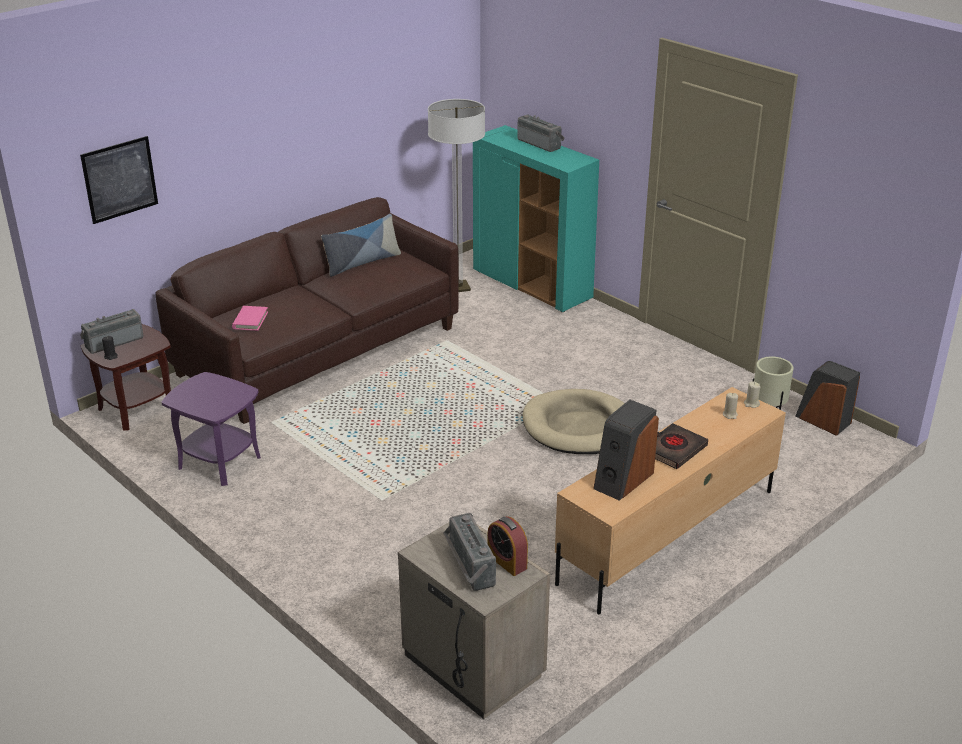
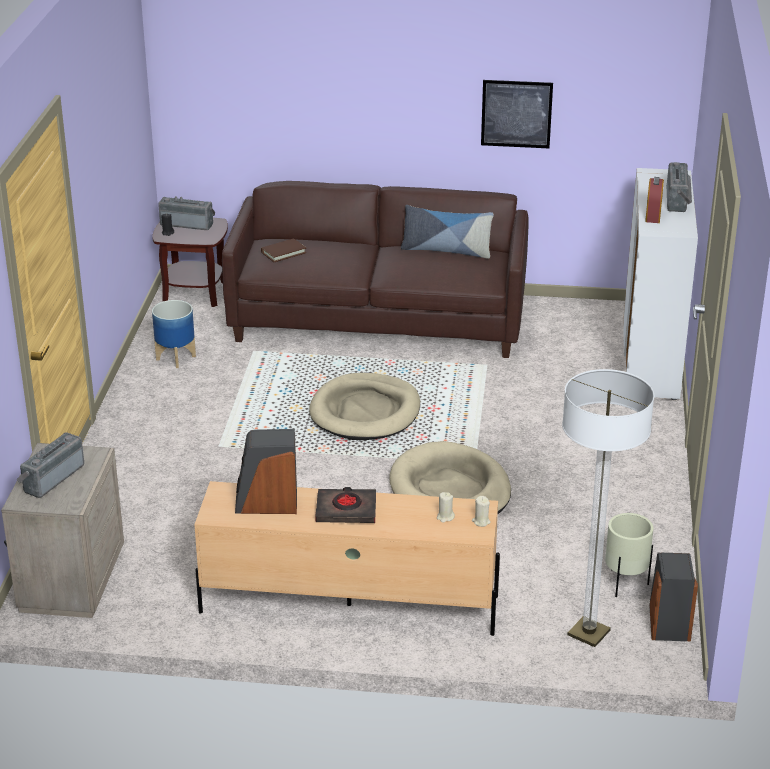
camera: 50 degrees right, 0 degrees up
picture [80,136,158,224] -> picture moved to [481,80,553,148]
purple side table [161,372,261,486] -> planter [152,300,196,368]
pink book [232,306,268,331] -> brown book [261,238,307,262]
floor lamp [428,99,485,292] -> floor lamp moved to [562,369,654,647]
turquoise cabinet [473,125,599,312] -> white cabinet [623,168,698,400]
alarm clock [488,516,528,576] -> alarm clock moved to [645,177,664,223]
none -> beige dog bed [309,373,420,440]

